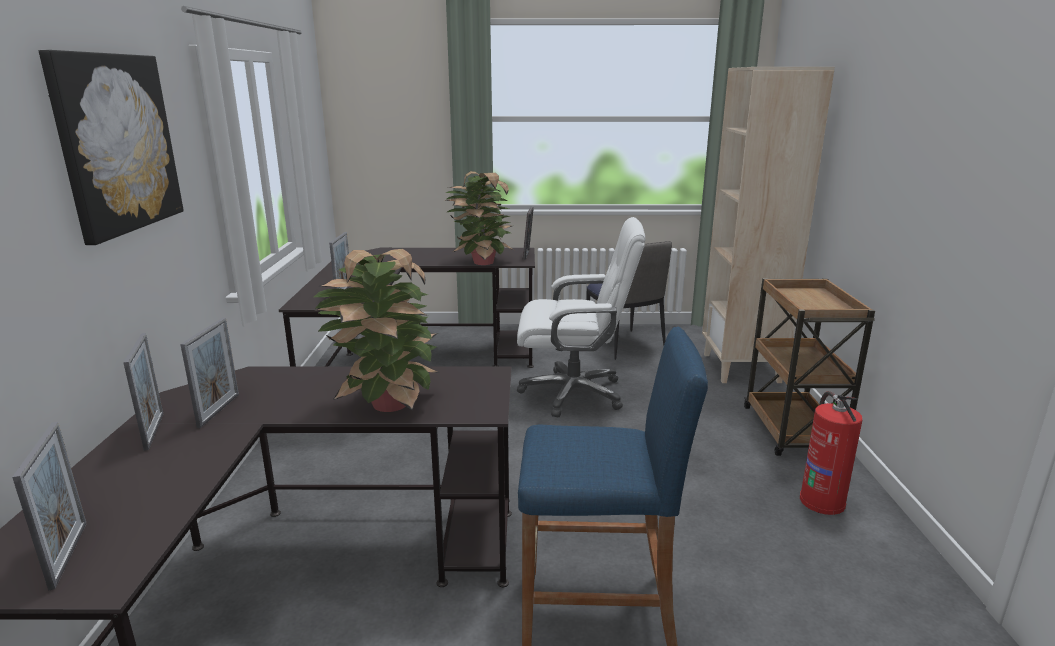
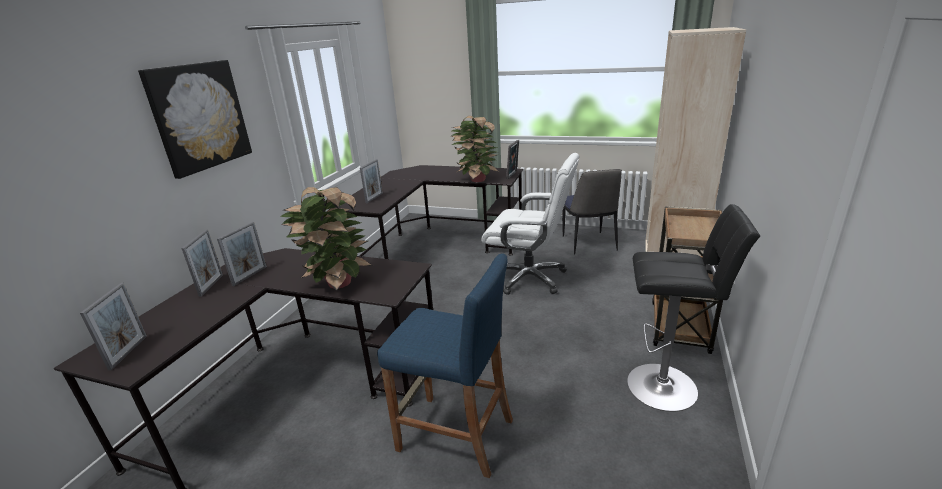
camera: 20 degrees right, 5 degrees up
fire extinguisher [800,391,863,515] -> black stool [627,204,760,412]

